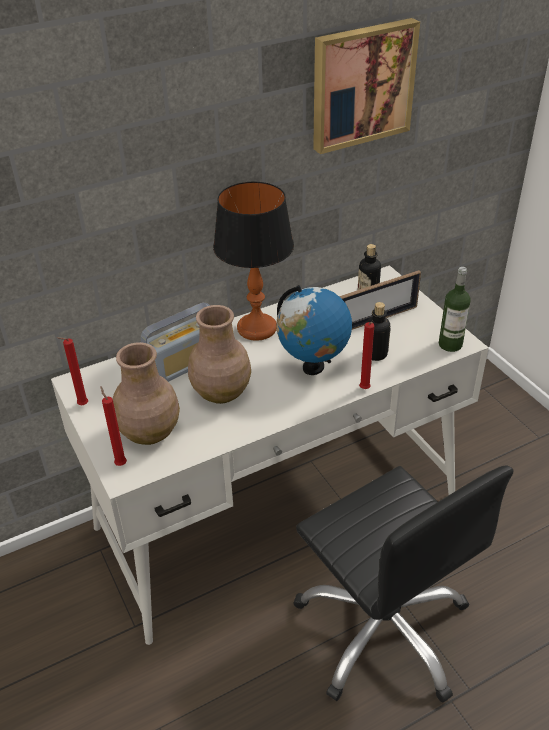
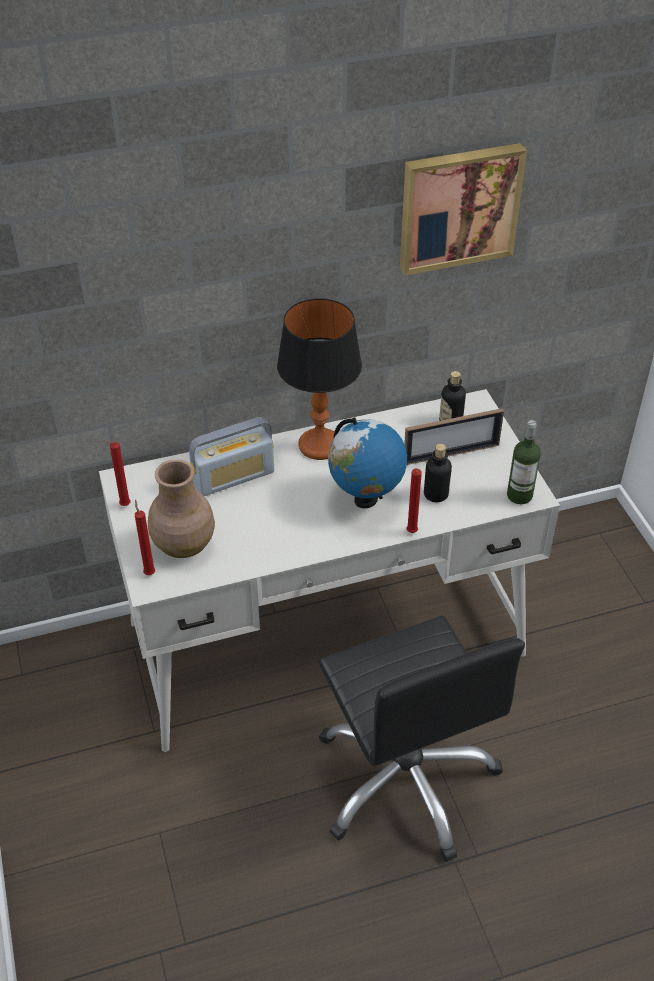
camera: 10 degrees right, 5 degrees up
brown vase [188,305,251,404] -> none

